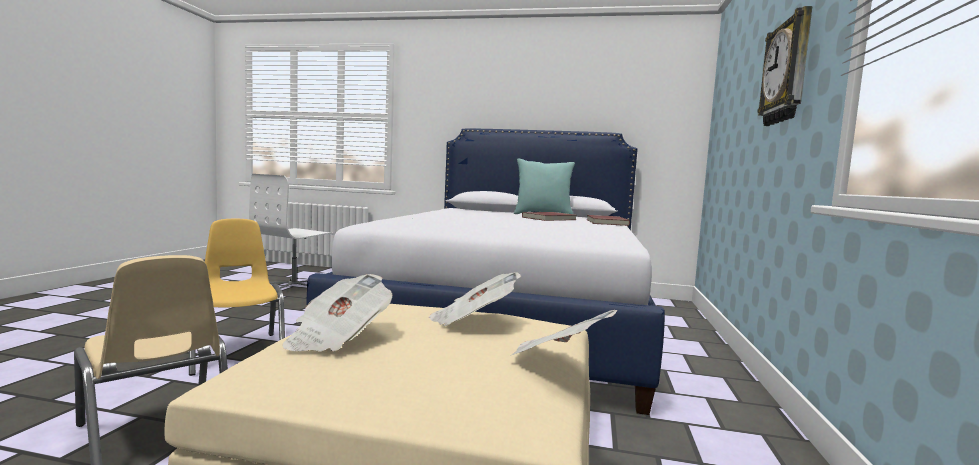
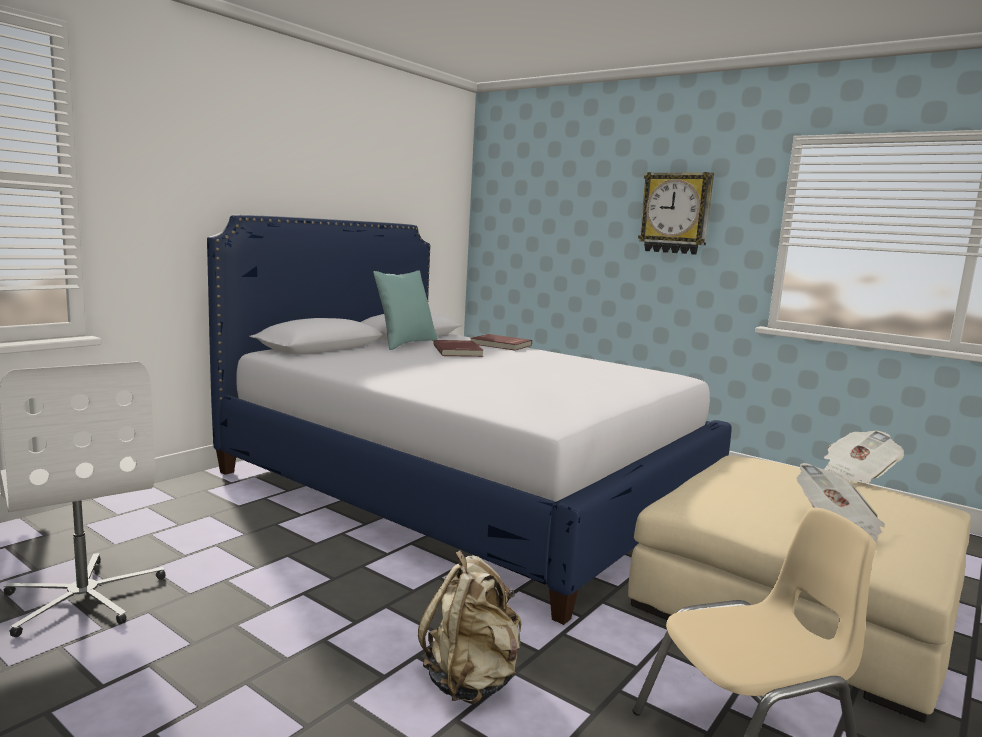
camera: 65 degrees left, 5 degrees up
yellow chair [189,219,285,376] -> beige backpack [418,550,521,704]
newspaper [429,272,521,326] -> none

